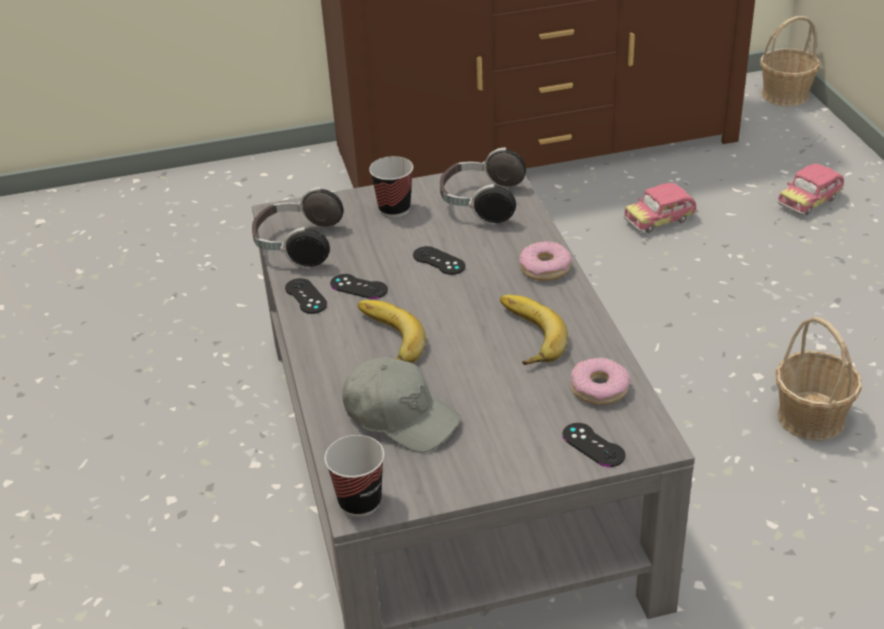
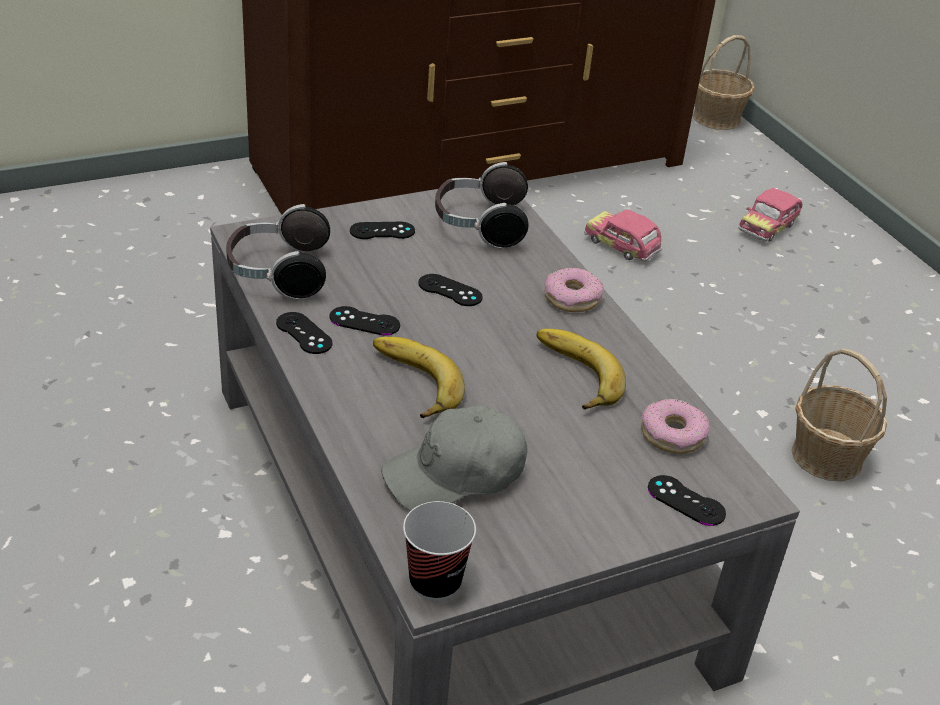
camera: 15 degrees left, 0 degrees up
grey cap [342,357,461,453] -> grey cap turned 135 degrees clockwise [381,405,527,511]
cup [369,156,413,217] -> black game controller [350,222,415,239]
toy car [624,183,698,233] -> toy car turned 75 degrees clockwise [584,209,663,261]

